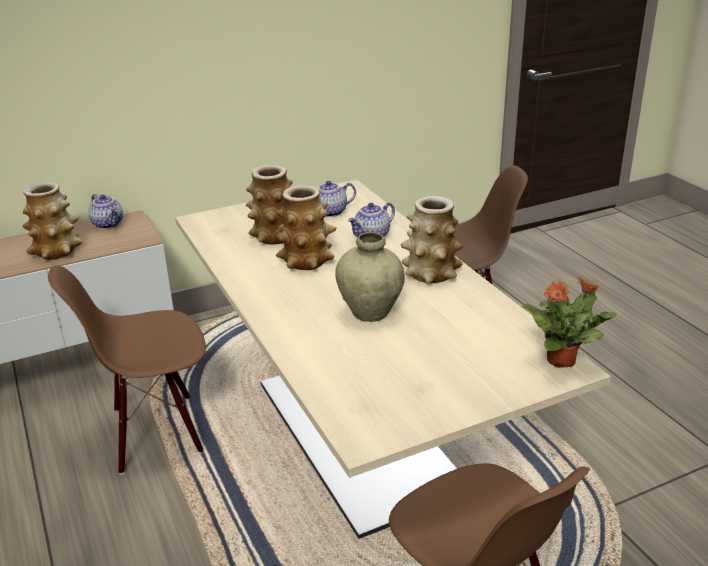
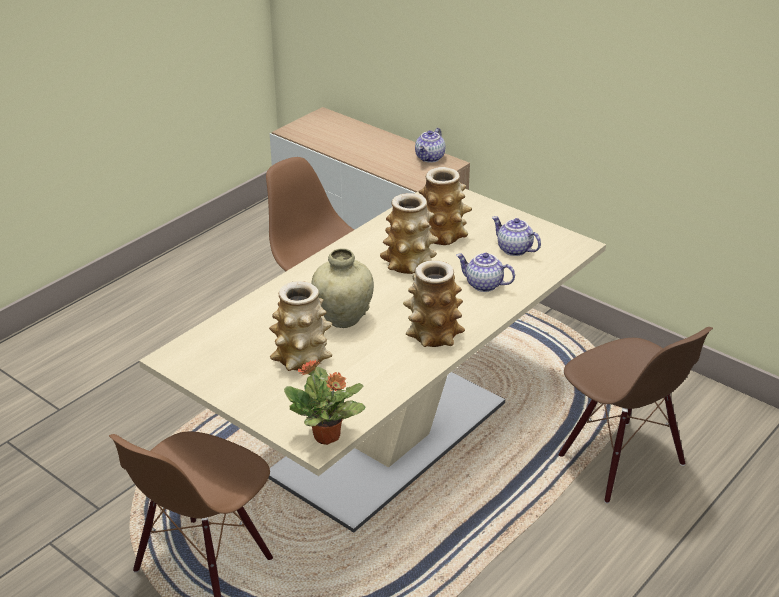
camera: 65 degrees right, 5 degrees up
vase [23,182,82,260] -> vase moved to [269,281,332,371]

